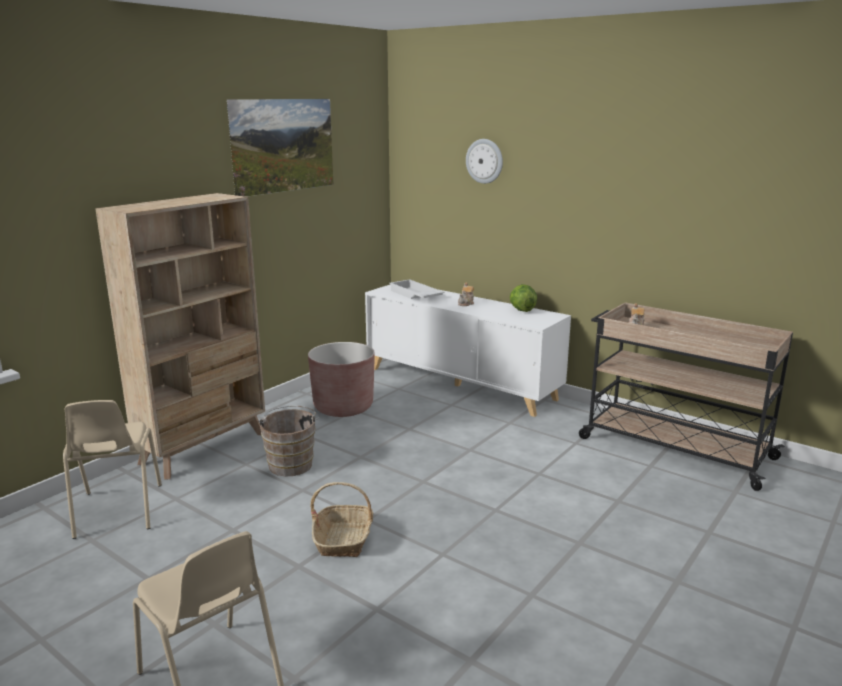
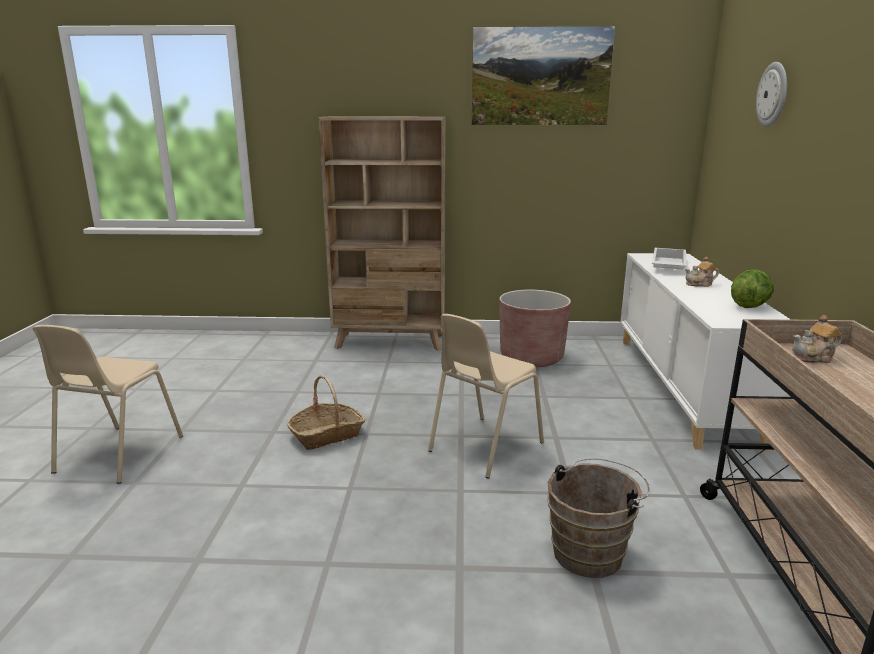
camera: 55 degrees right, 0 degrees up
beige chair [63,400,162,539] -> beige chair moved to [428,314,544,479]
brown bucket [258,405,320,477] -> brown bucket moved to [547,458,650,578]

